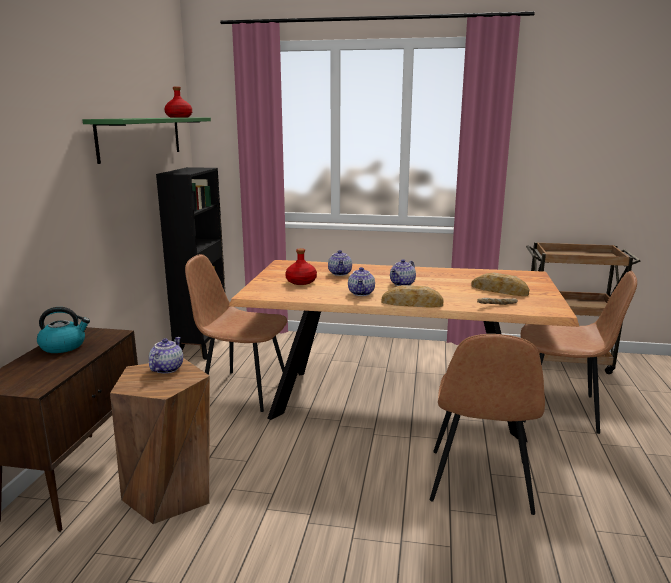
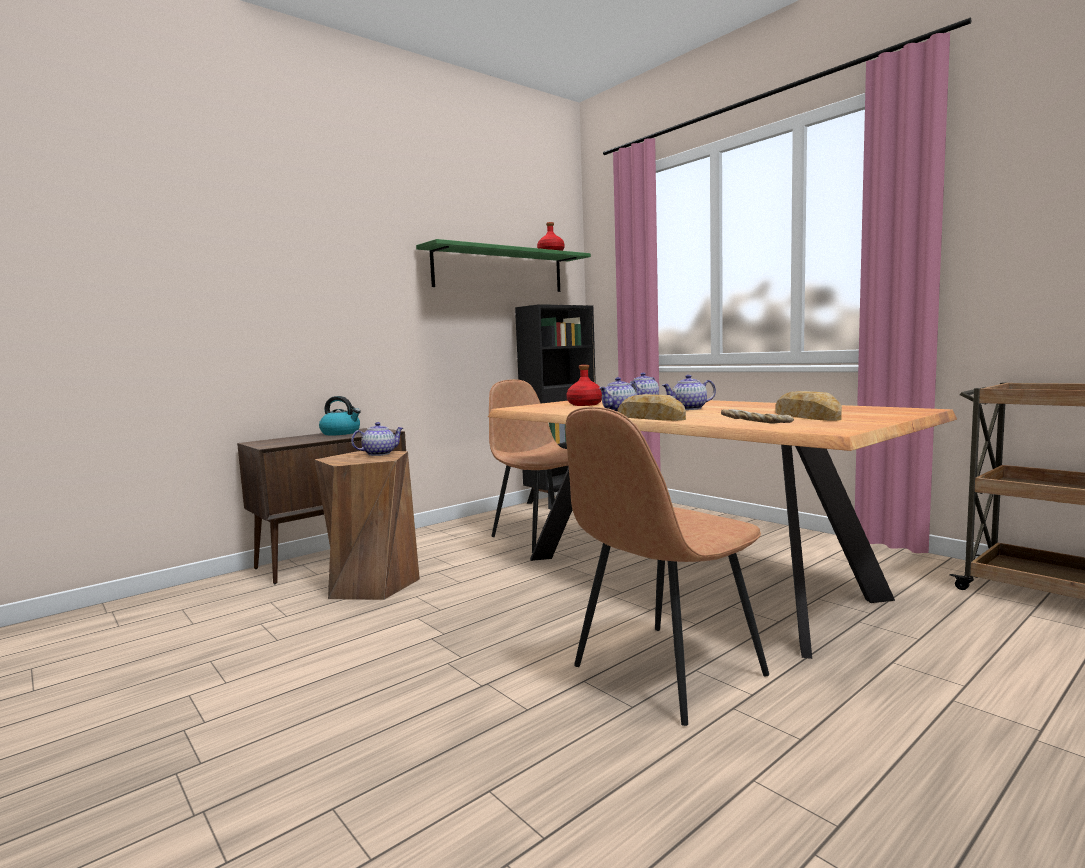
camera: 40 degrees right, 10 degrees down
brown chair [521,271,637,434] -> none

